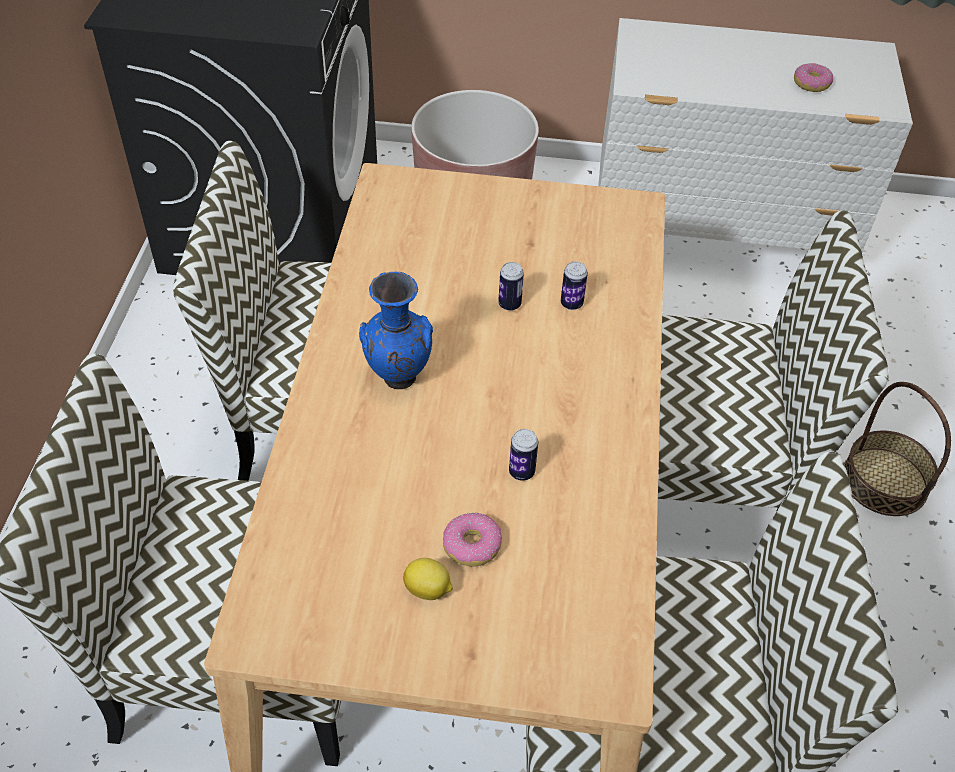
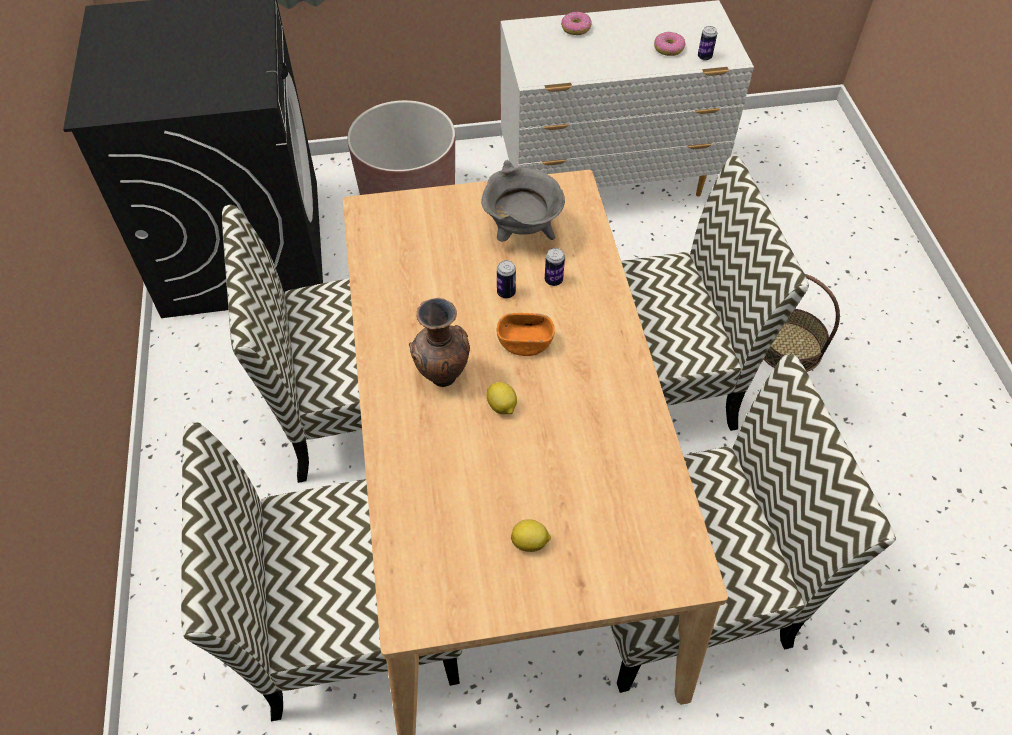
camera: 15 degrees left, 5 degrees up
blue vase [359,272,433,389] -> brown vase [409,298,470,387]
donut [443,513,502,567] -> donut moved to [561,12,592,35]
can [509,429,538,481] -> can moved to [698,26,717,61]
none -> grey cooking pot [481,160,565,242]
none -> lemon [486,382,517,414]
none -> orange bowl [497,313,555,356]

